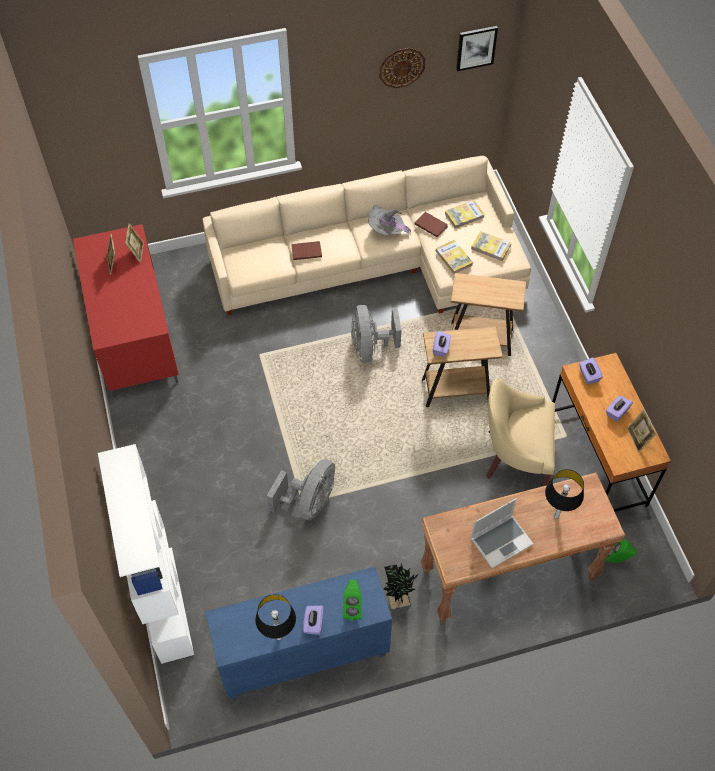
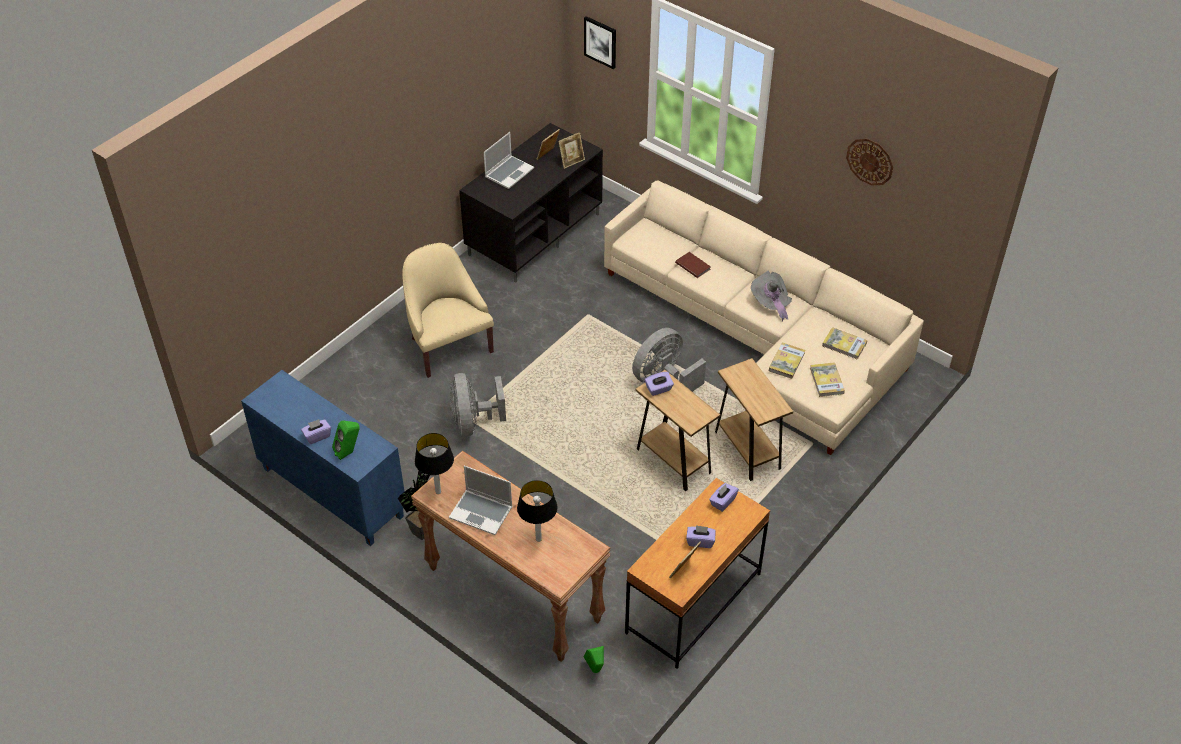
camera: 55 degrees right, 10 degrees down
red tv stand [73,224,179,398] -> black tv stand [459,123,603,283]
white bookcase [98,444,194,664] -> none
table lamp [255,594,296,640] -> table lamp moved to [415,433,454,494]
grey fan [267,459,335,521] -> grey fan turned 90 degrees clockwise [450,373,506,436]
brown book [414,212,448,238] -> none
picture [456,26,498,71] -> picture moved to [584,16,616,69]
beige armchair [486,378,555,486] -> beige armchair moved to [402,243,494,378]
none -> laptop [484,132,534,189]

